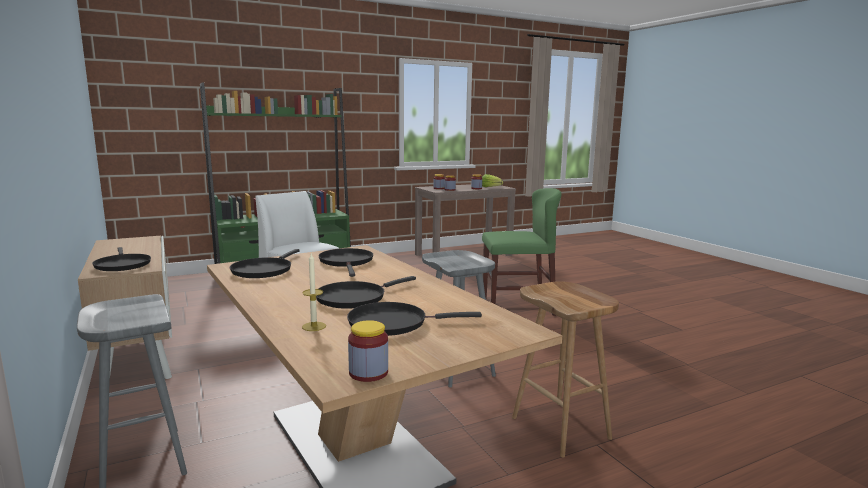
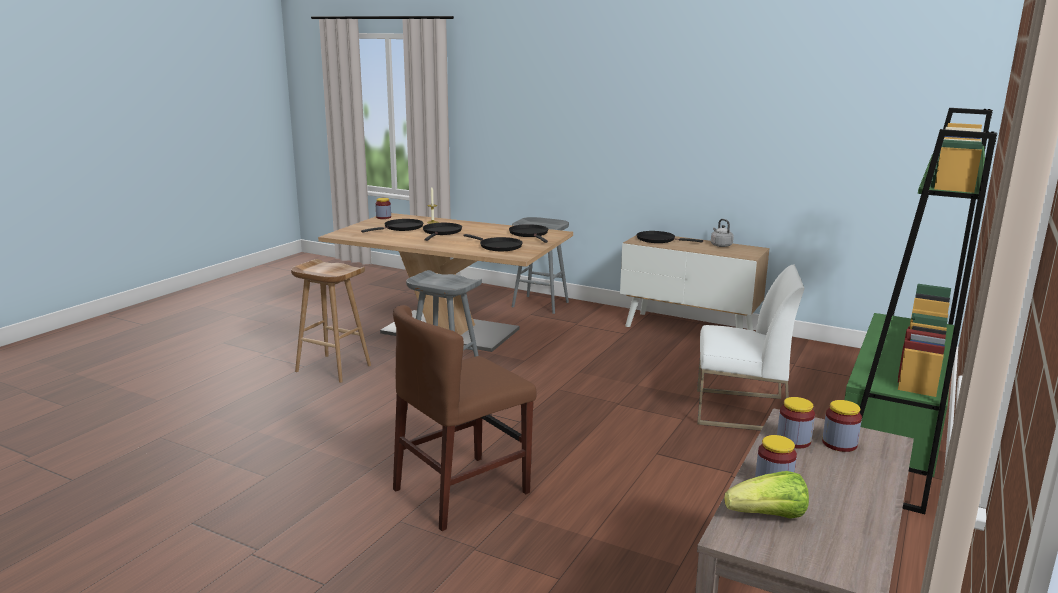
camera: 145 degrees right, 5 degrees up
green chair [482,188,561,316] -> brown chair [393,305,537,531]
none -> grey kettle [711,219,734,247]

